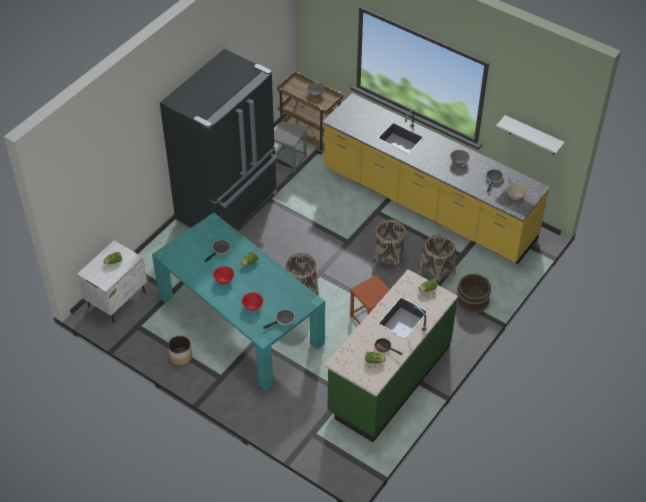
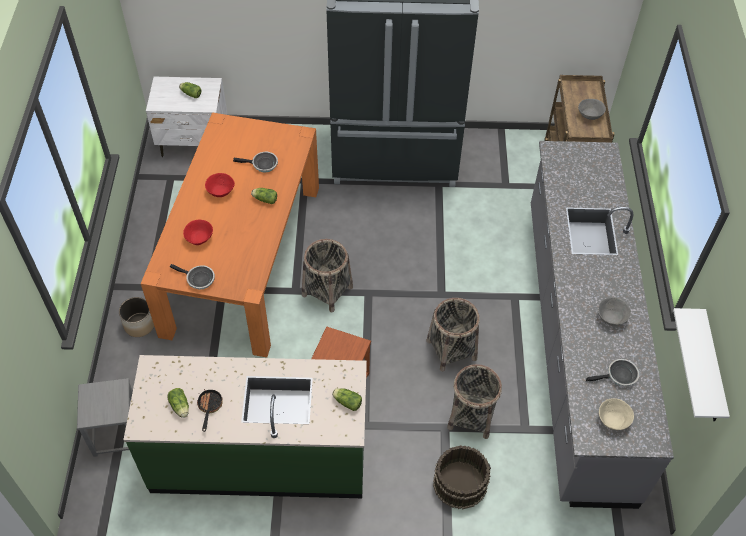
camera: 55 degrees right, 5 degrees up
turquoise dining table [152,212,325,391] -> orange dining table [141,113,319,357]
planter [168,336,192,365] -> planter moved to [119,297,154,337]
grey stool [274,121,307,174] -> grey stool moved to [77,378,133,457]
yellow counter [322,93,550,264] -> grey counter [531,141,674,509]

